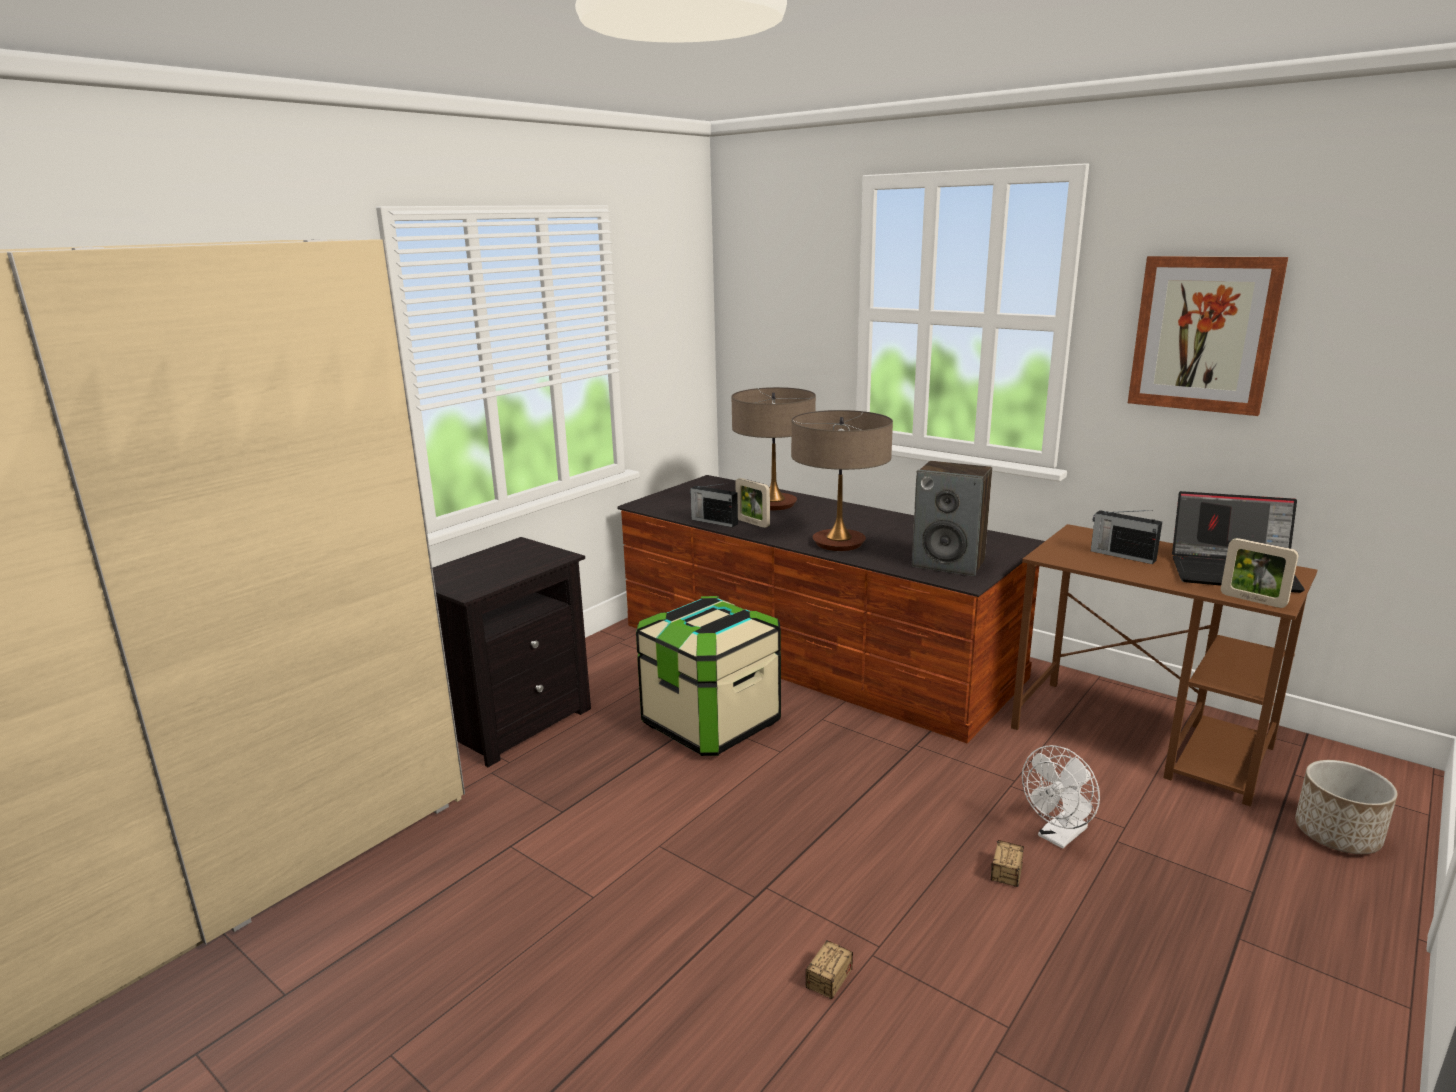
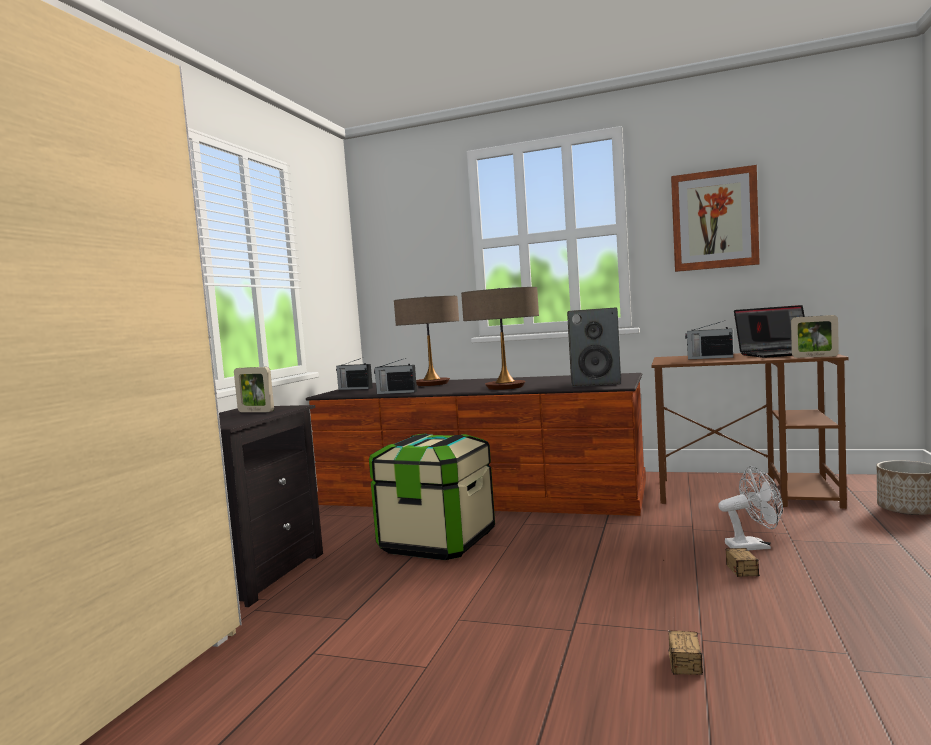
camera: 20 degrees left, 15 degrees down
picture frame [735,478,770,528] -> picture frame moved to [234,367,274,412]
white fan [1022,745,1100,849] -> white fan turned 120 degrees counterclockwise [718,466,783,550]
none -> radio [336,357,373,390]

